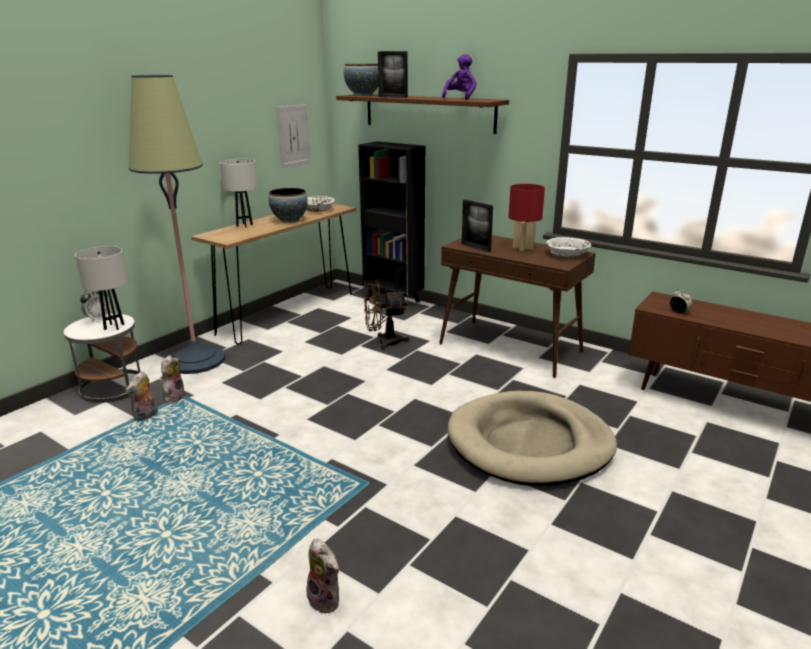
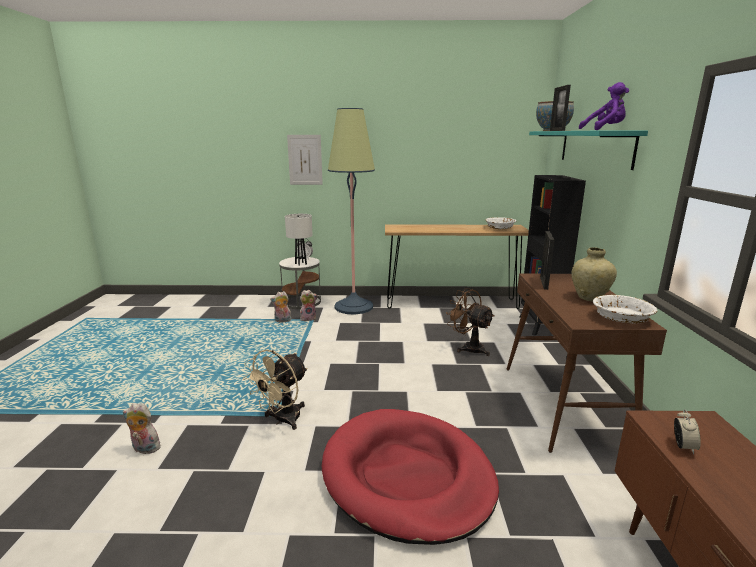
camera: 55 degrees right, 5 degrees down
white table lamp [220,159,258,227] -> none
bowl [269,188,308,223] -> none
picture [277,104,310,168] -> picture moved to [287,135,323,185]
plush toy [305,538,340,614] -> plush toy turned 90 degrees clockwise [123,403,161,454]
brown shelf [336,94,509,134] -> turquoise shelf [529,130,648,170]
beige dog bed [448,391,617,486] -> red dog bed [322,409,499,545]
red table lamp [509,184,545,251] -> beige vase [571,247,617,301]
none -> beige fan [243,349,308,430]

